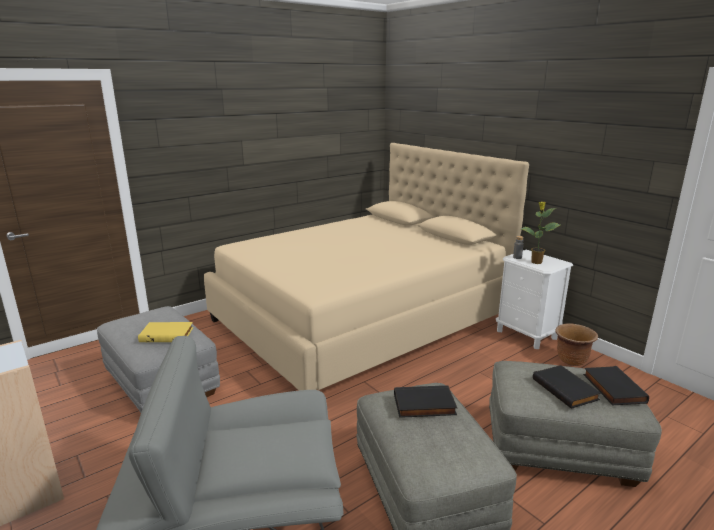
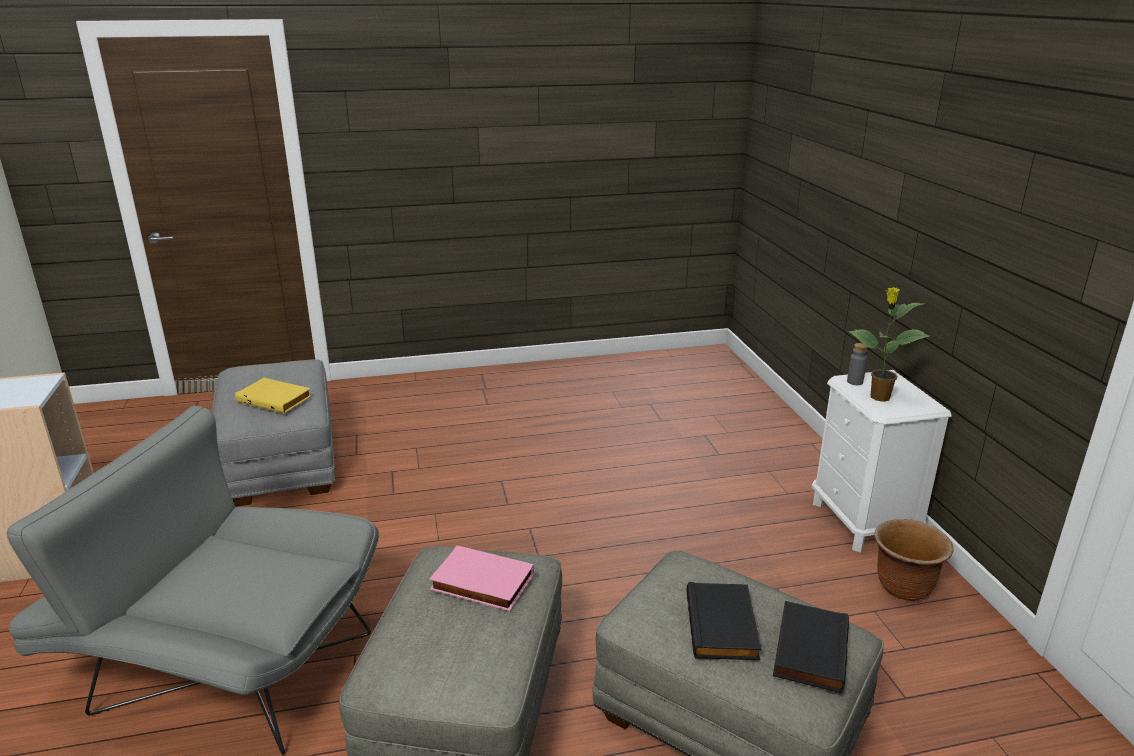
camera: 25 degrees right, 5 degrees up
beige bed [204,143,529,390] -> none
black book [394,385,457,418] -> pink book [429,546,534,611]

